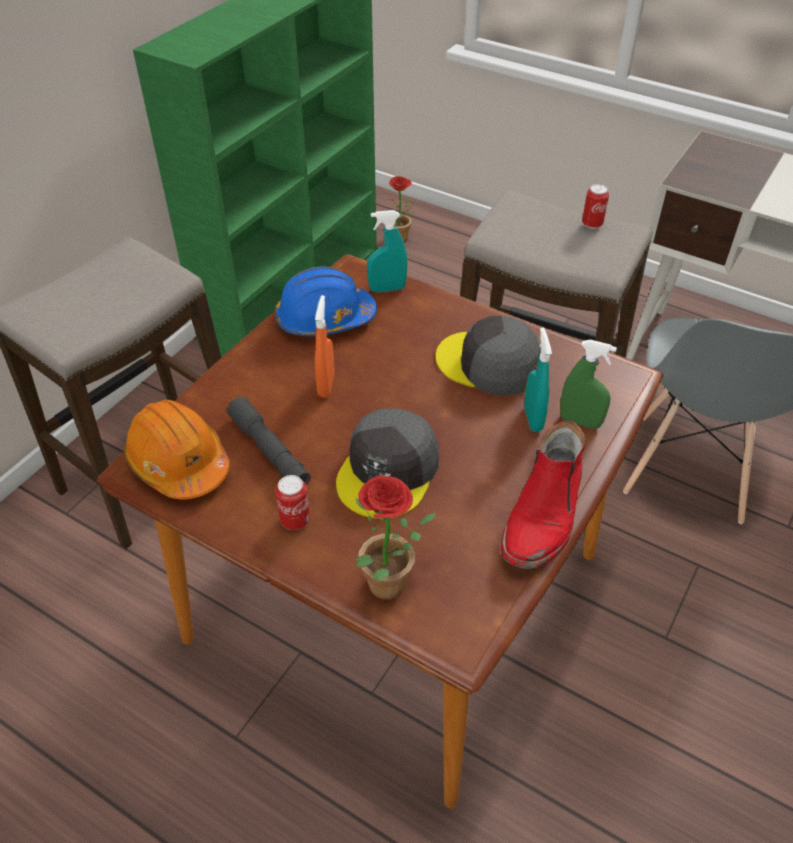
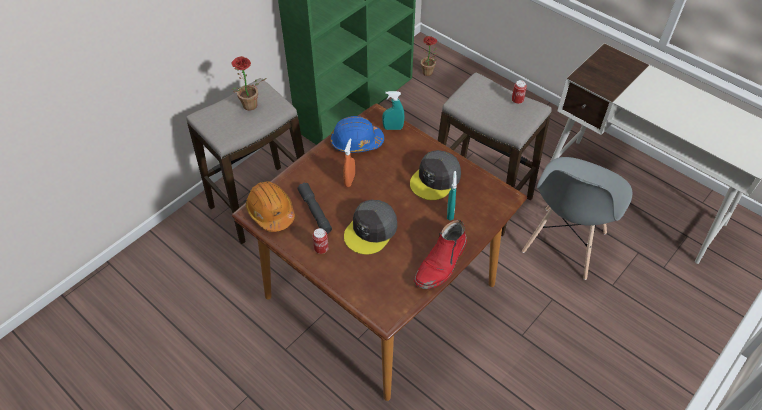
camera: 10 degrees right, 5 degrees up
potted plant [355,475,436,600] -> potted plant moved to [231,56,267,111]
grey cap [436,316,541,396] -> grey cap turned 90 degrees counterclockwise [410,150,461,200]
green spray bottle [560,340,617,429] -> none

